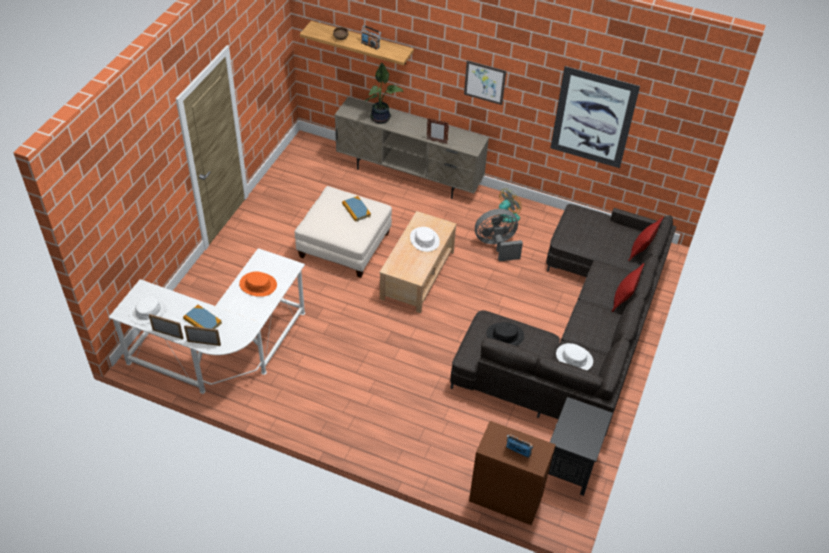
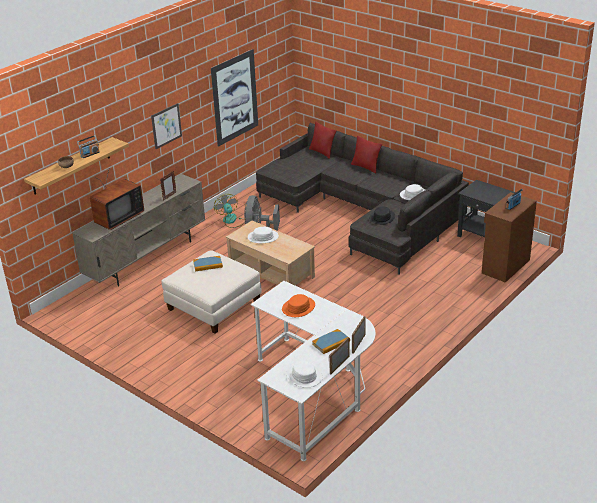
camera: 70 degrees left, 15 degrees down
potted plant [365,63,403,124] -> television [90,167,144,230]

